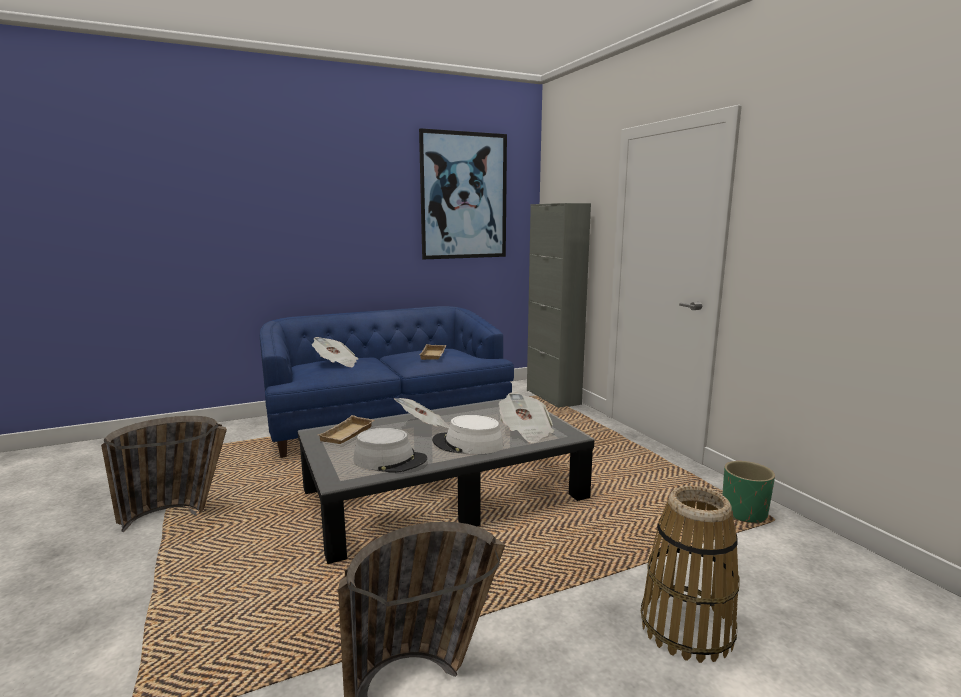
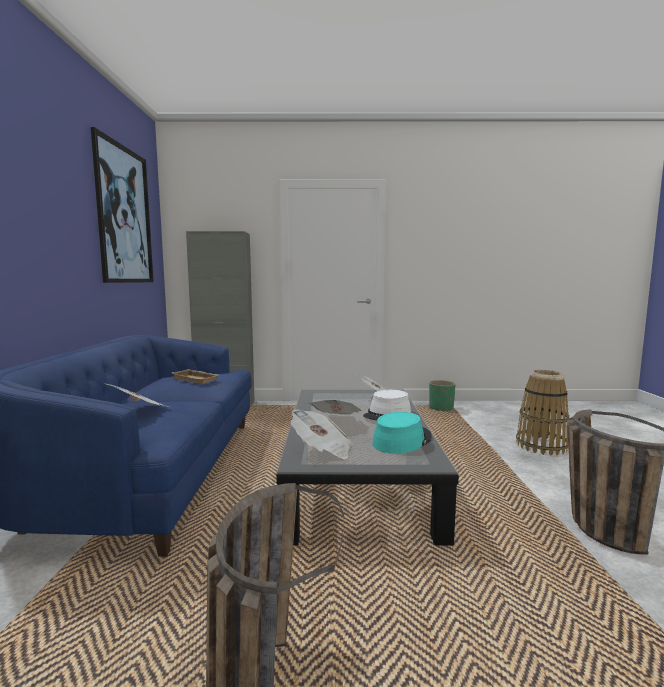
camera: 65 degrees left, 5 degrees down
beige tray [318,415,374,444] -> newspaper [290,409,351,459]
grey hat [353,428,427,473] -> turquoise hat [372,412,432,454]

